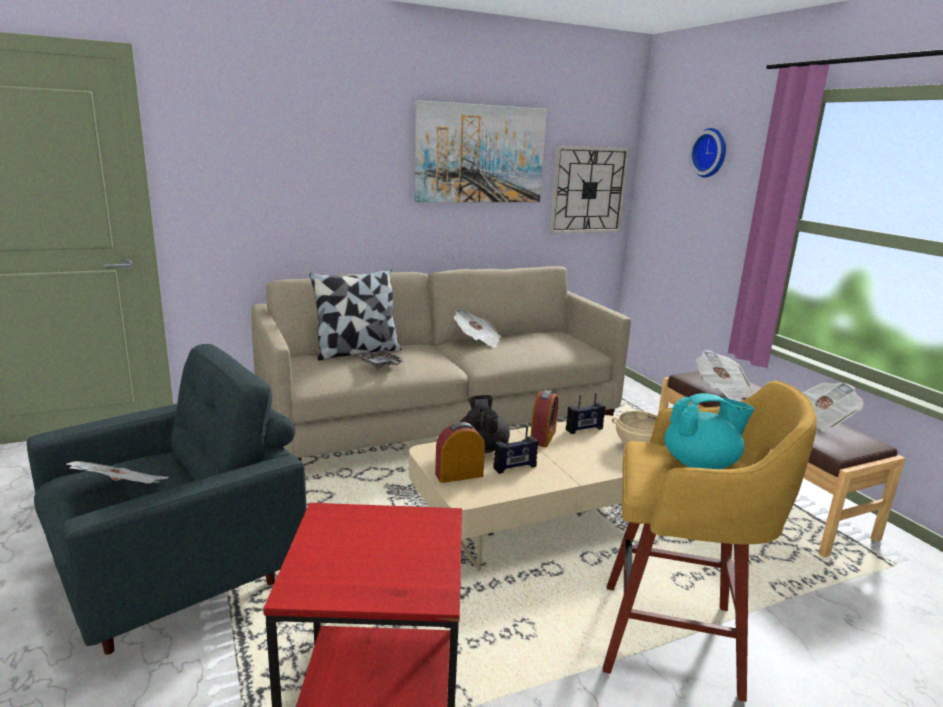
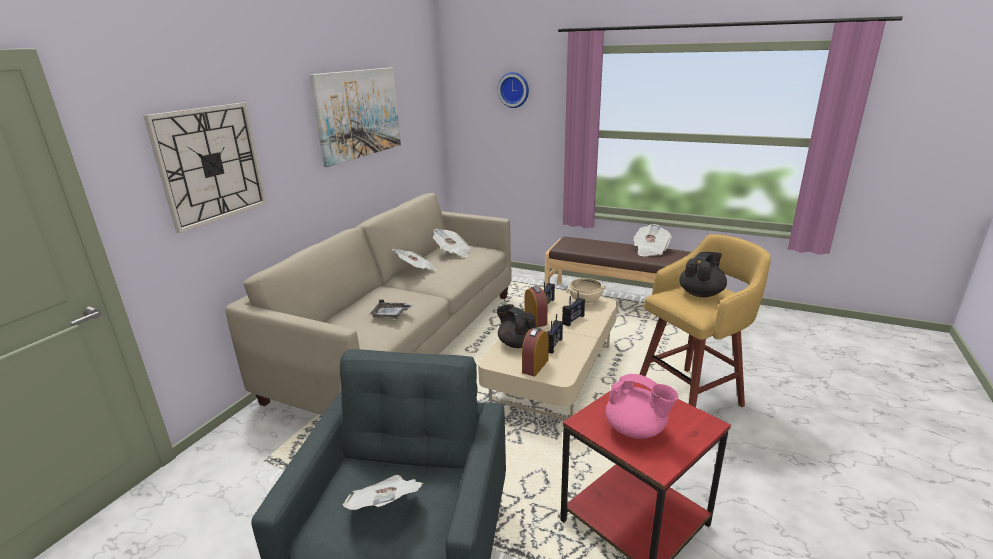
camera: 40 degrees left, 5 degrees up
pillow [309,269,401,360] -> none
wall clock [550,146,630,233] -> wall clock moved to [143,103,267,233]
turquoise teapot [664,393,754,469] -> black teapot [679,252,727,297]
newspaper [696,350,753,401] -> newspaper moved to [433,229,471,257]
none -> radio [562,291,585,326]
none -> pink teapot [606,374,678,439]

